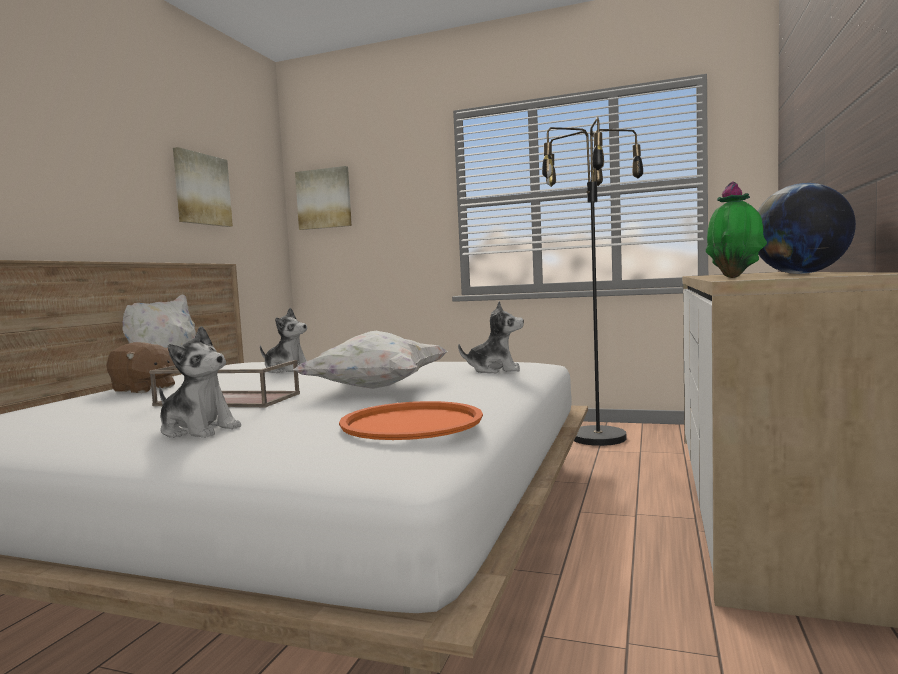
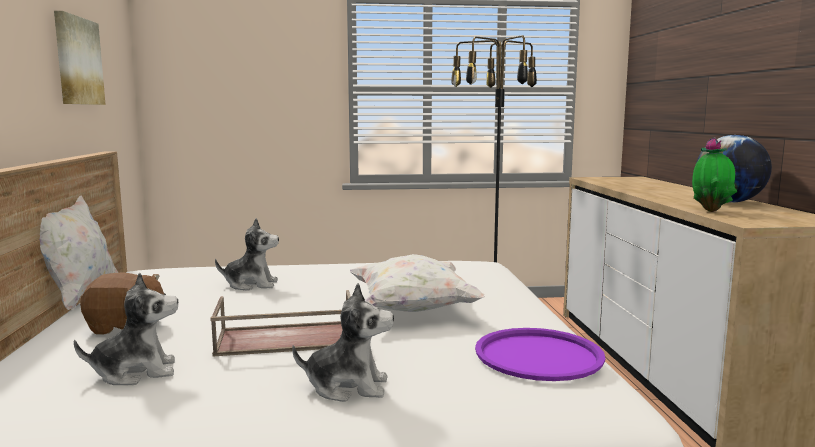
camera: 25 degrees left, 5 degrees up
picture [295,166,352,230] -> none
orange tray [339,401,483,440] -> purple tray [475,328,605,381]
plush toy [458,301,524,373] -> plush toy moved to [74,273,178,385]

